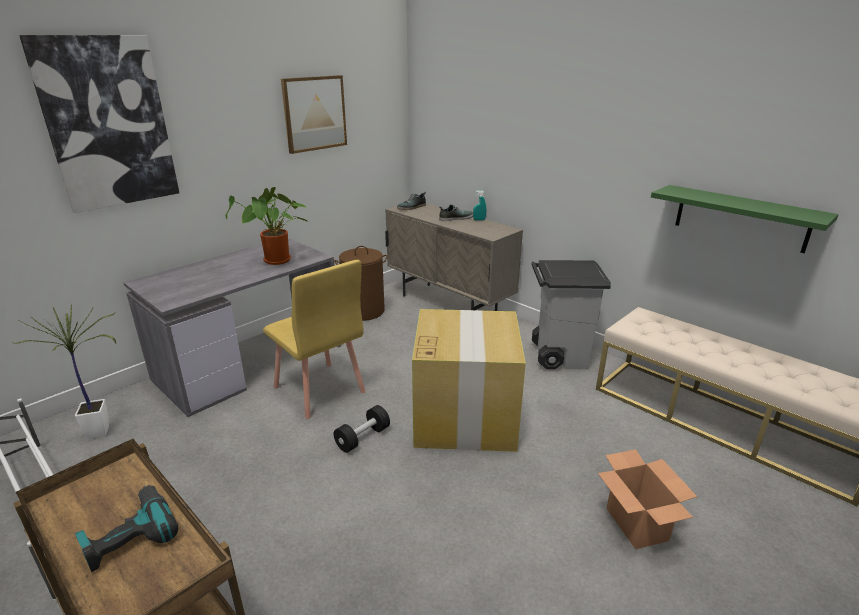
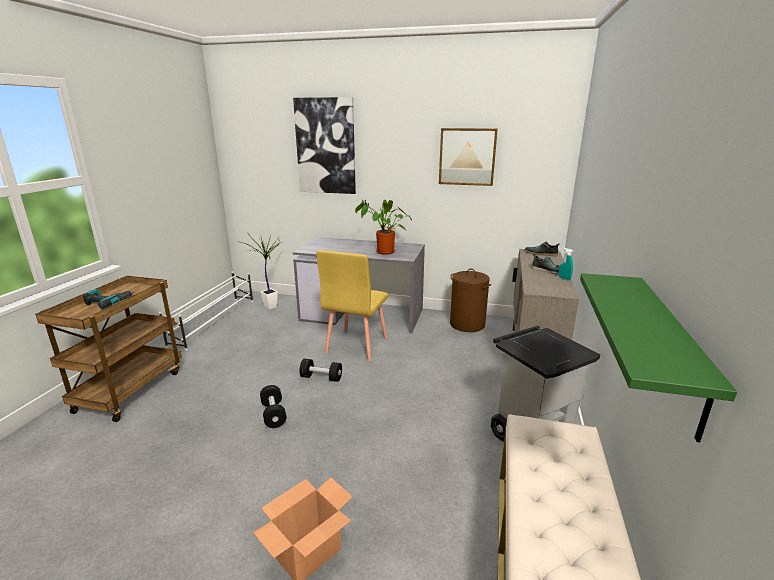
camera: 60 degrees right, 5 degrees down
cardboard box [412,309,526,452] -> none
none -> black dumbbell [260,385,286,428]

